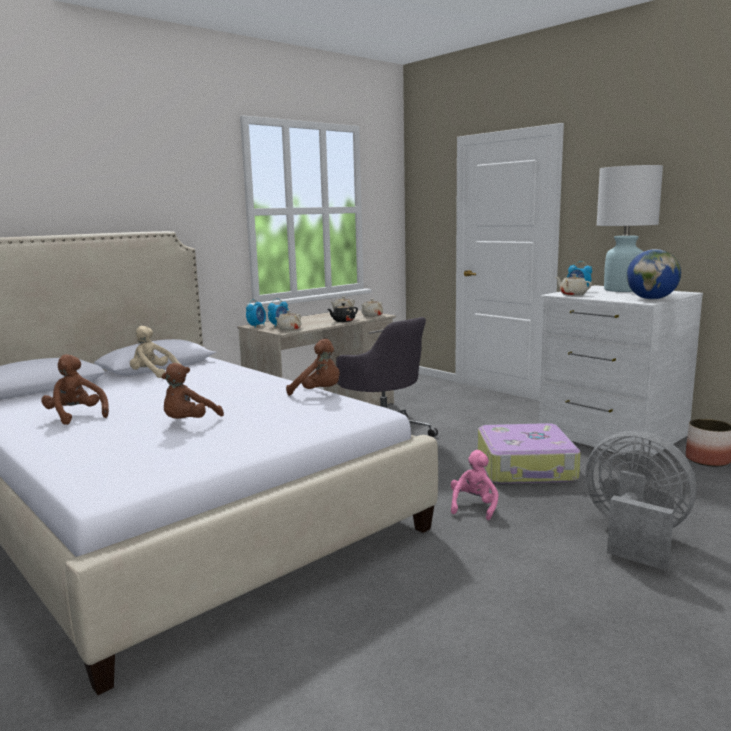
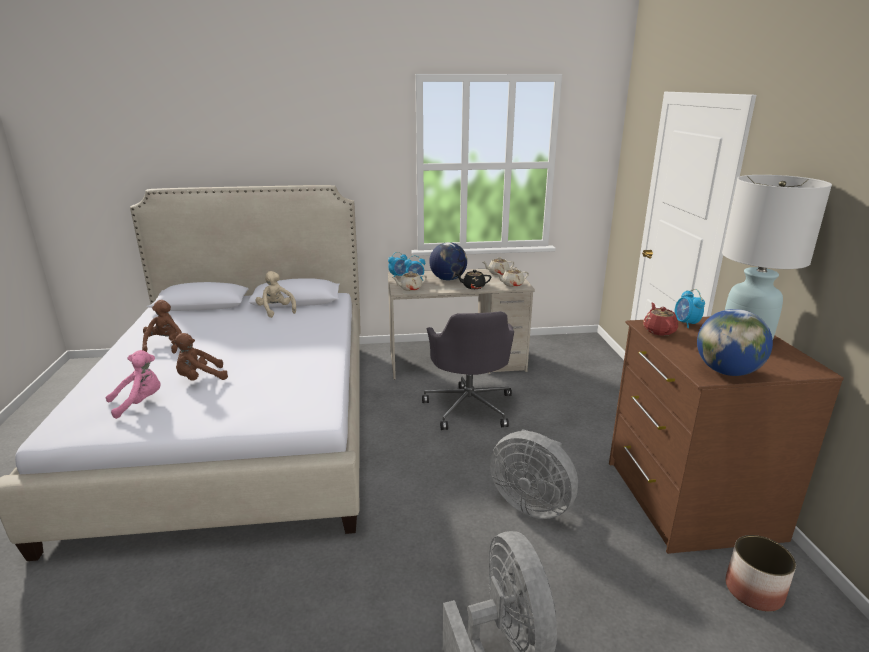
camera: 35 degrees right, 10 degrees up
brown plush toy [286,339,340,395] -> none
pink plush toy [451,450,498,520] -> pink plush toy moved to [106,350,161,419]
suitcase [478,423,581,484] -> grey fan [490,429,578,519]
white dresser [539,285,703,456] -> brown dresser [609,316,844,554]
beige teapot [556,274,592,296] -> red teapot [643,303,678,336]
none -> globe [429,242,467,280]

